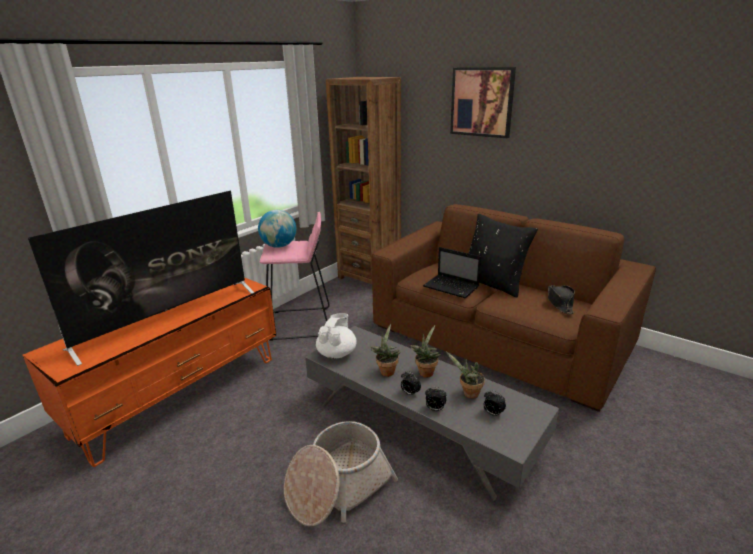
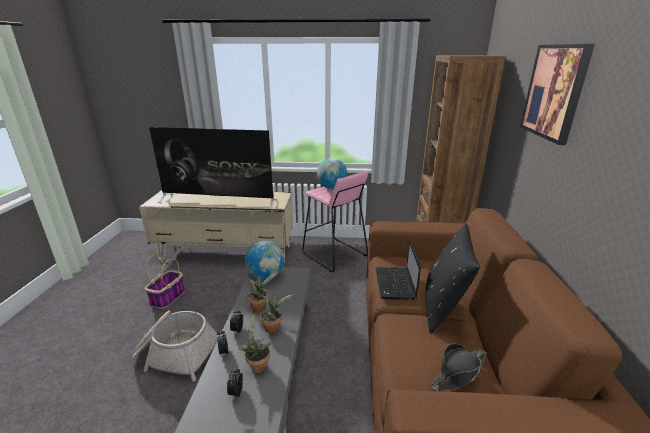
camera: 55 degrees right, 0 degrees up
orange tv stand [23,277,276,467] -> beige tv stand [139,190,293,262]
white teapot [316,313,357,359] -> globe [245,240,284,279]
none -> basket [145,254,185,309]

